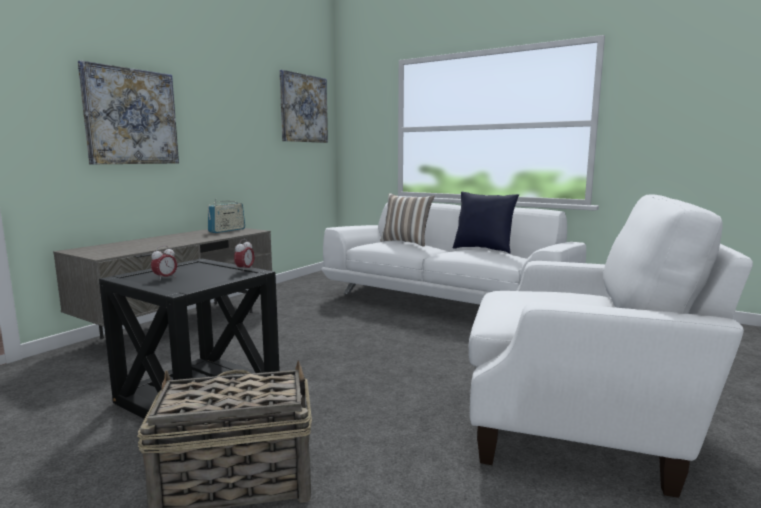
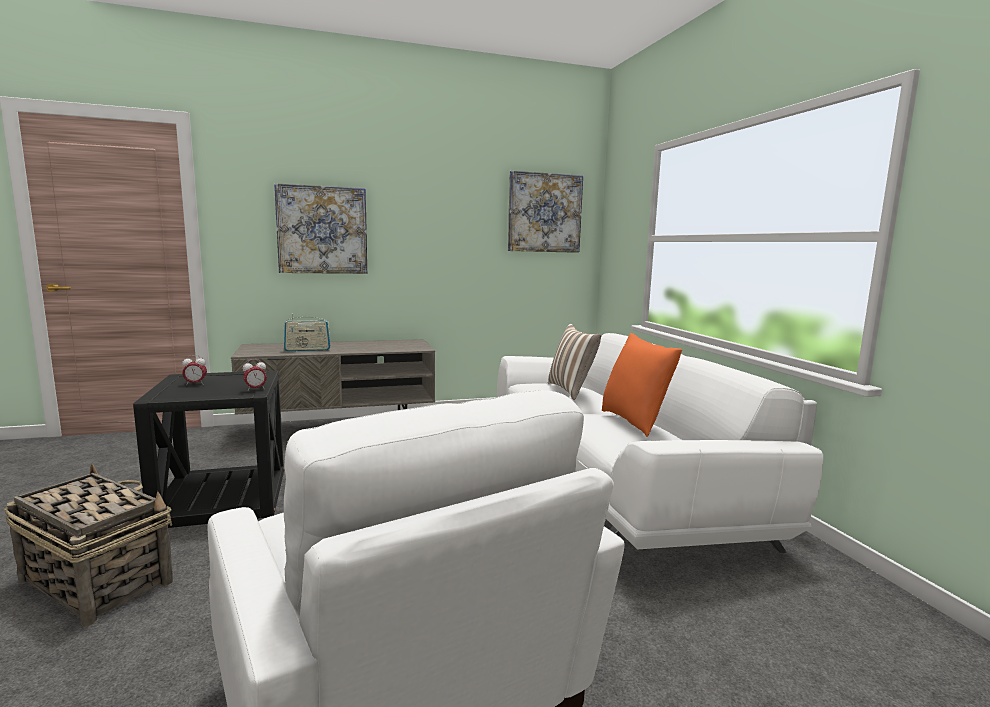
camera: 40 degrees right, 0 degrees up
radio [208,198,245,233] -> radio moved to [284,314,330,351]
blue pillow [453,192,519,253] -> orange pillow [602,333,682,437]

